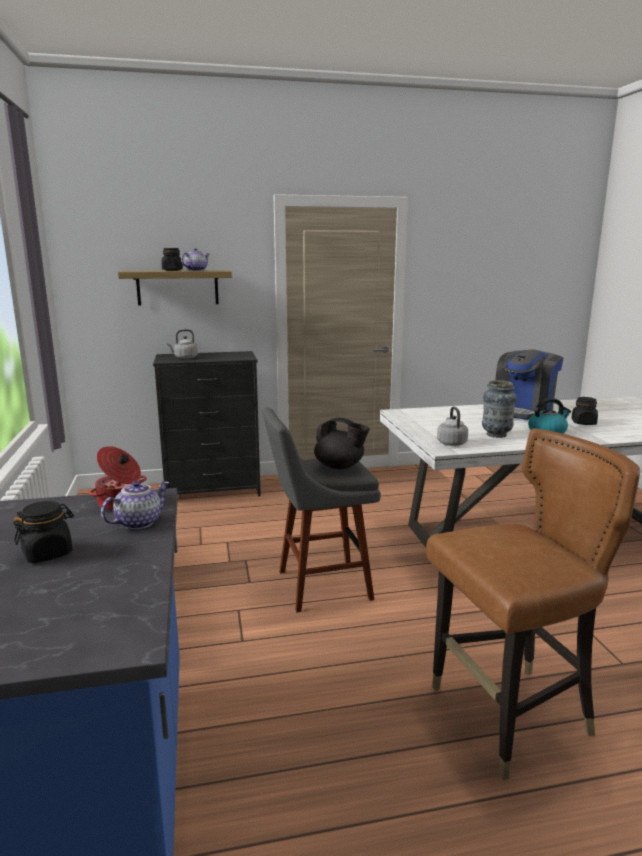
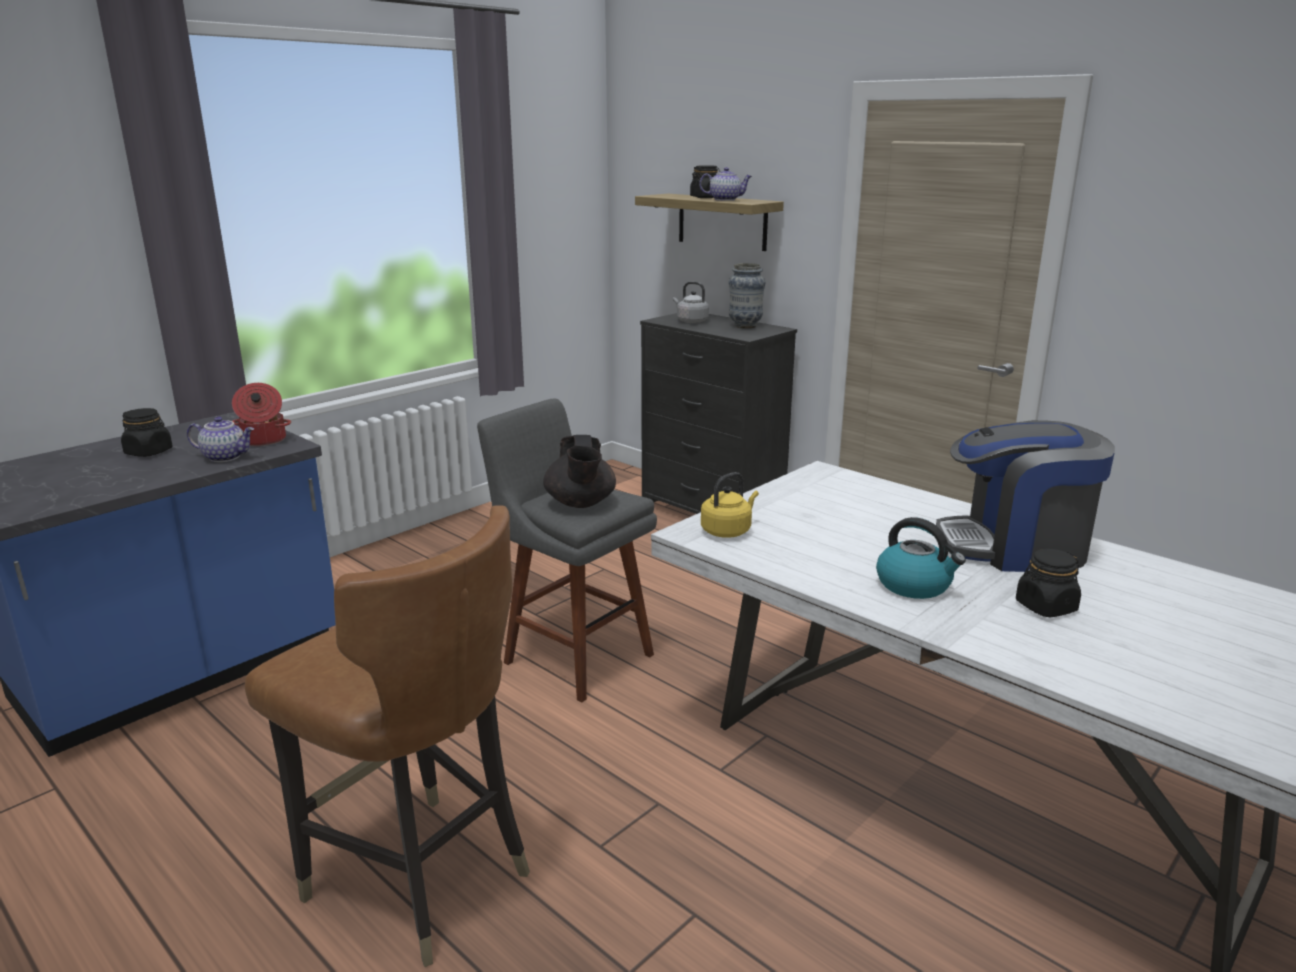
camera: 55 degrees right, 5 degrees up
grey kettle [437,406,468,446] -> yellow kettle [701,472,759,538]
vase [482,380,517,438] -> vase moved to [729,263,765,328]

